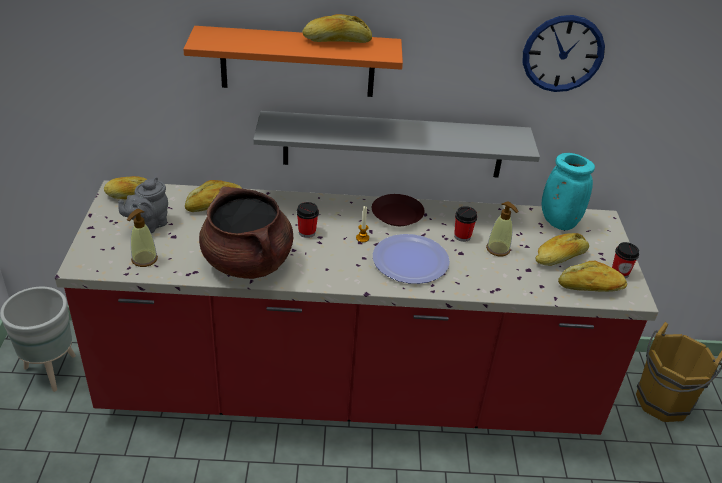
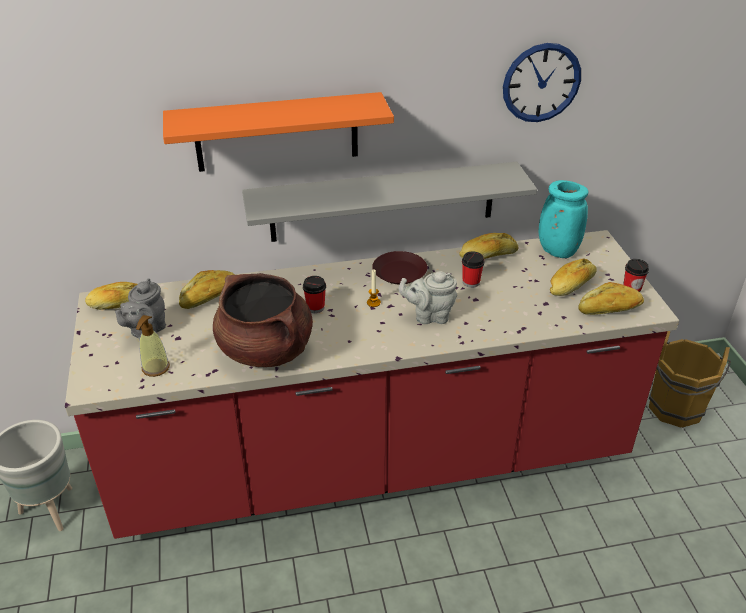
camera: 10 degrees left, 0 degrees up
bread [302,14,372,43] -> bread moved to [459,233,518,259]
plate [373,234,450,284] -> grey teapot [398,271,457,324]
soap dispenser [486,201,519,256] -> none

